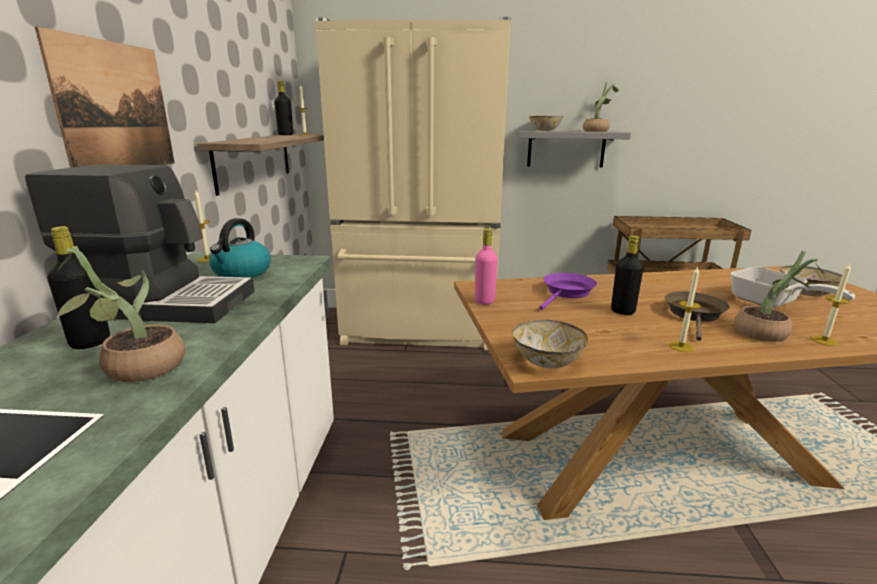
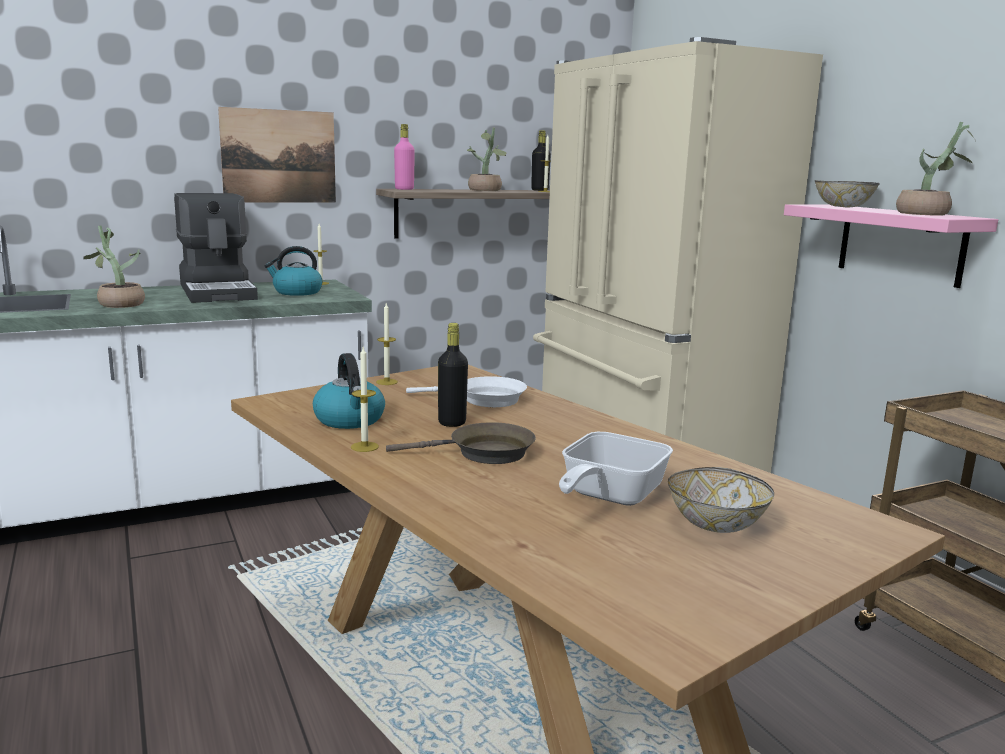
camera: 60 degrees right, 5 degrees down
black bottle [47,226,110,349] -> none
pink bottle [475,229,498,305] -> pink bottle moved to [394,124,415,190]
bowl [513,320,588,368] -> none
grey shelf [516,130,631,168] -> pink shelf [784,204,998,288]
purple frying pan [539,273,597,310] -> white frying pan [406,376,527,407]
potted plant [734,251,825,342] -> potted plant moved to [467,127,506,191]
candle [811,262,851,346] -> candle moved to [376,303,398,385]
none -> kettle [313,353,385,429]

